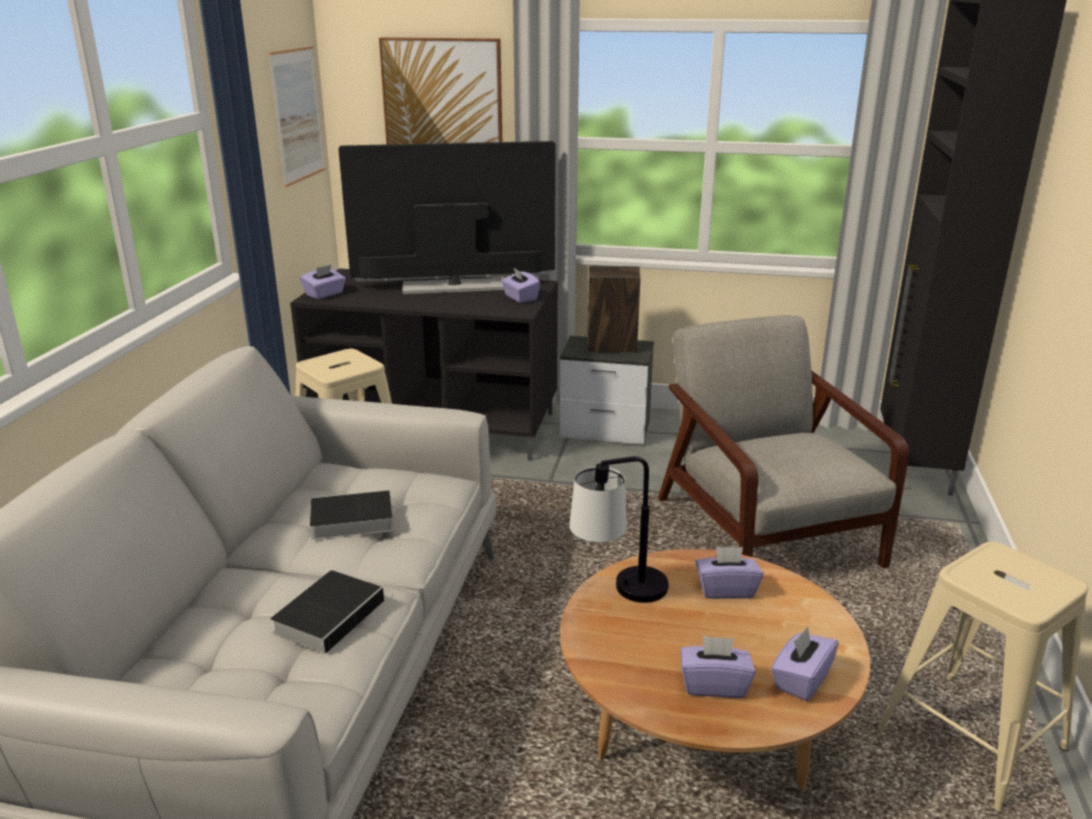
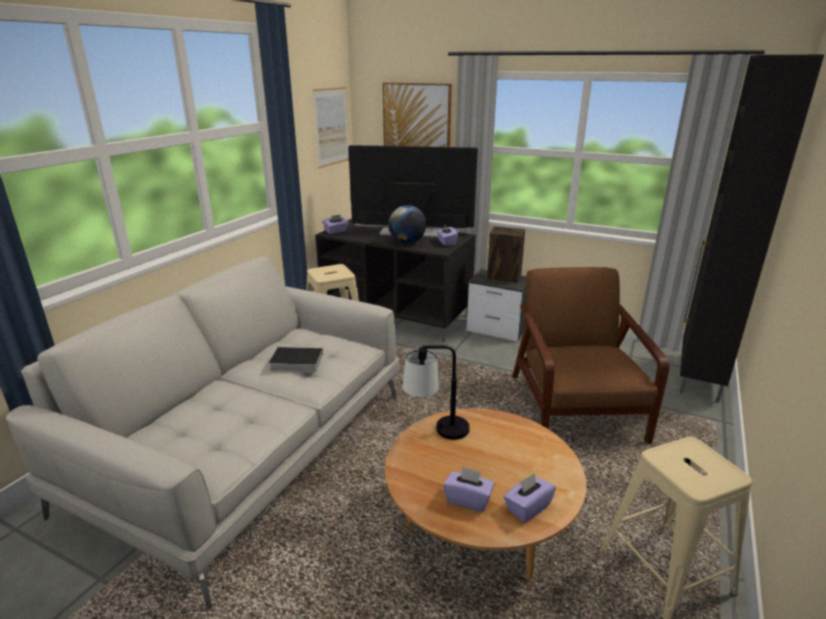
camera: 15 degrees right, 0 degrees up
book [271,570,391,654] -> none
grey armchair [658,315,909,568] -> brown armchair [512,267,670,444]
purple tissue box [696,546,763,599] -> none
none -> globe [388,205,426,244]

